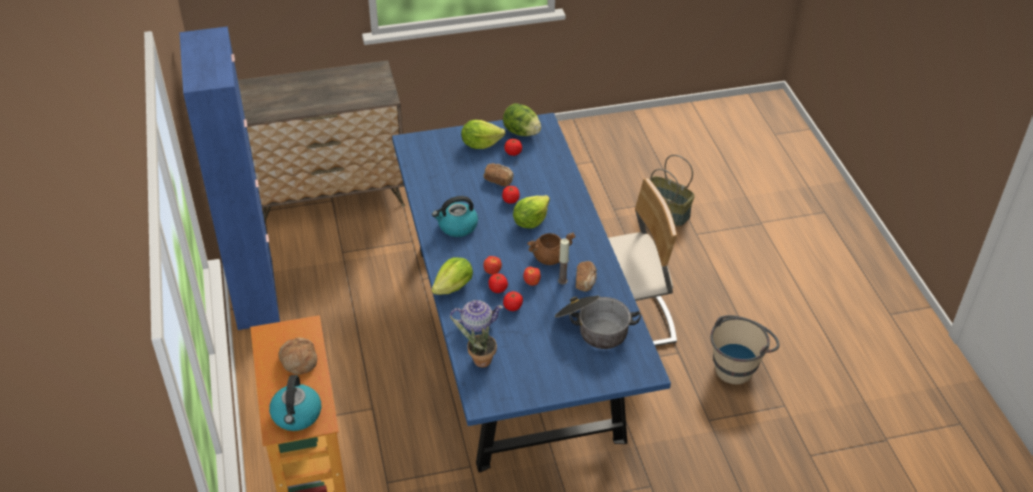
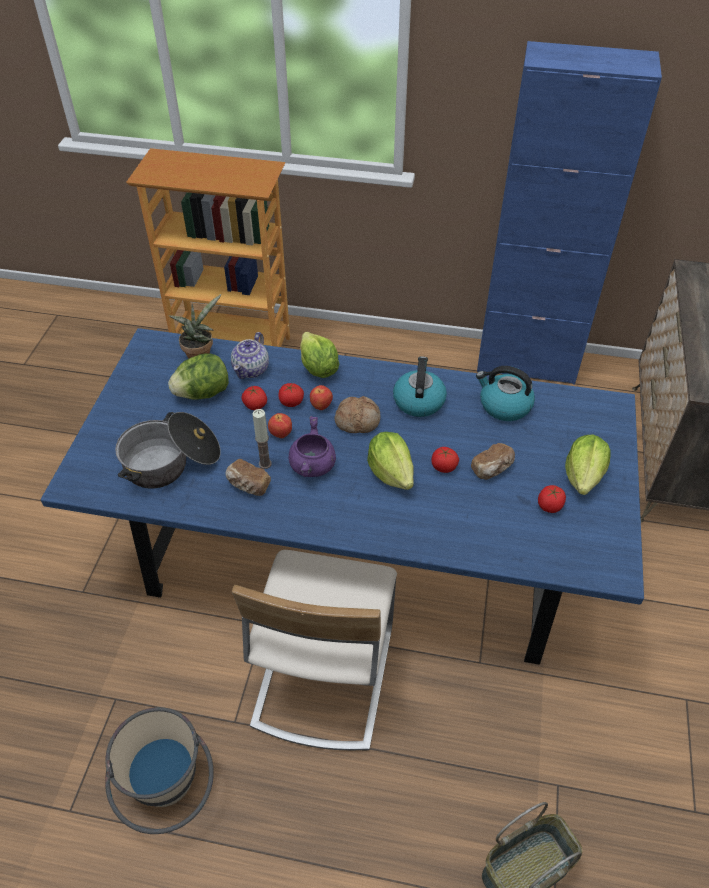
camera: 115 degrees right, 5 degrees up
kettle [269,375,321,431] -> kettle moved to [476,366,535,421]
bread [278,338,317,375] -> bread moved to [335,396,380,433]
lettuce [503,103,541,136] -> lettuce moved to [168,353,229,400]
brown cooking pot [527,233,575,265] -> purple cooking pot [289,416,336,477]

